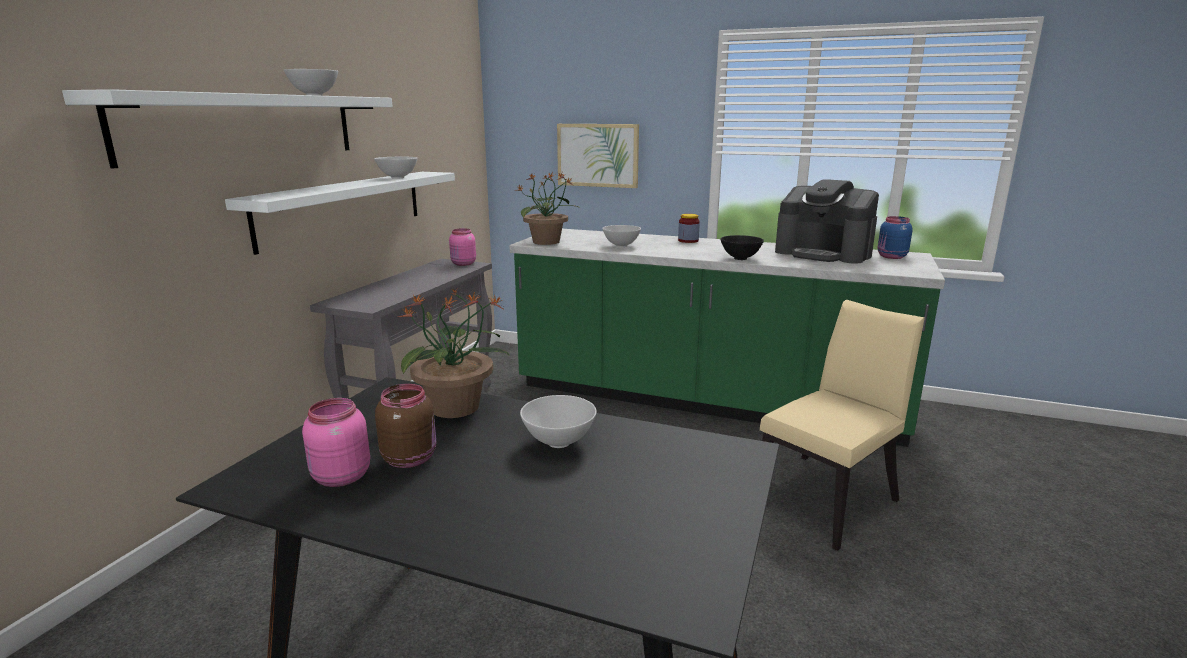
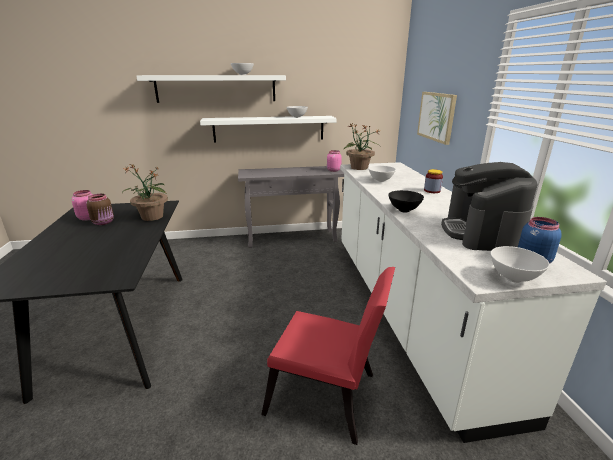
camera: 60 degrees right, 5 degrees up
green counter [510,229,945,447] -> white counter [340,162,607,443]
white bowl [520,395,597,448] -> white bowl moved to [490,246,550,283]
beige chair [760,300,925,551] -> red chair [261,267,395,445]

